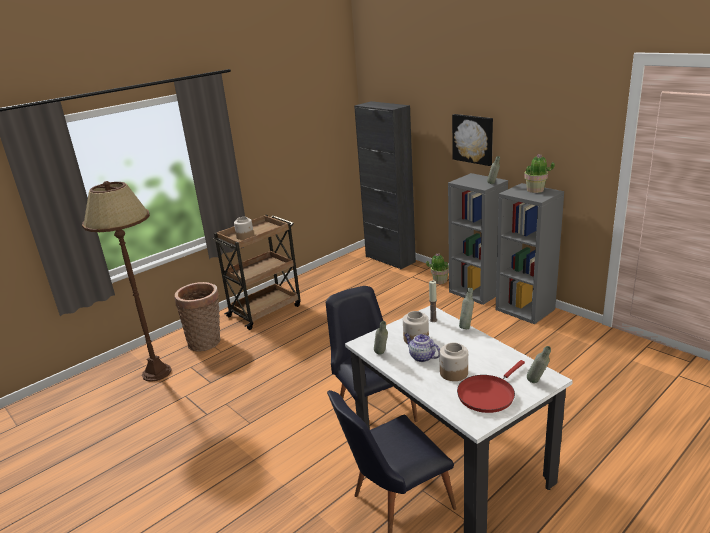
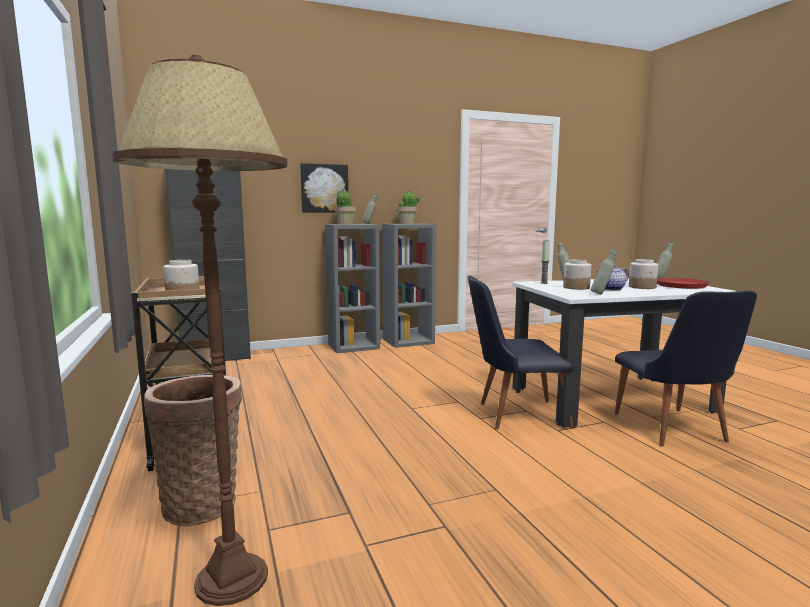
camera: 70 degrees left, 15 degrees down
potted plant [426,253,449,284] -> potted plant moved to [335,188,356,224]

